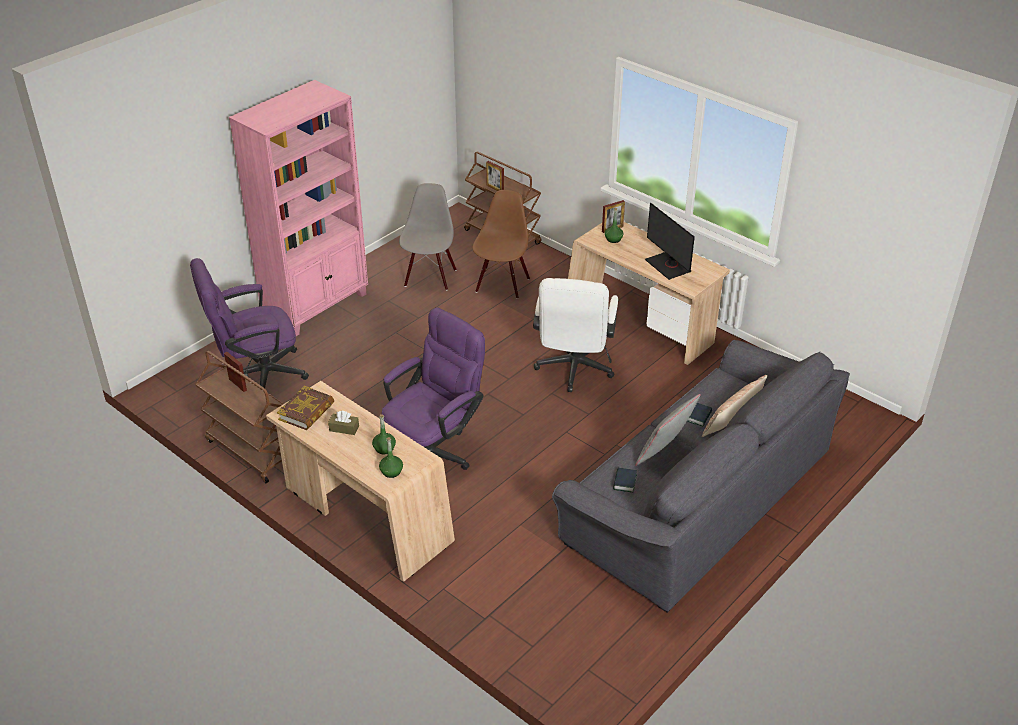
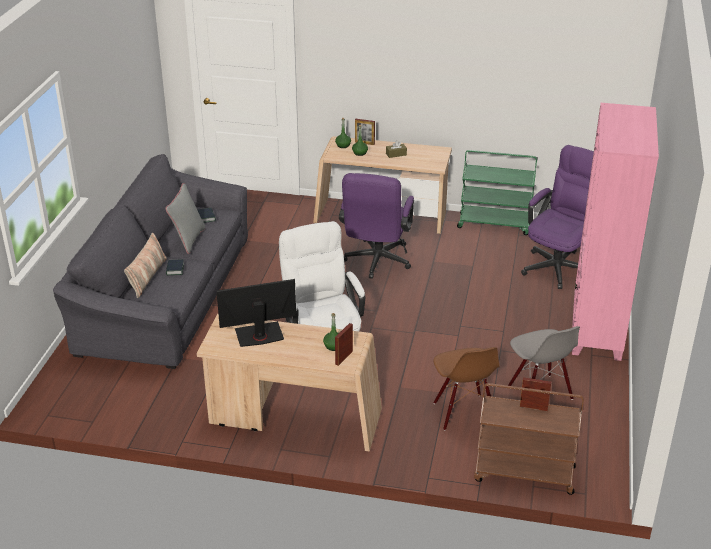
camera: 150 degrees right, 5 degrees down
brown cart [195,351,283,483] -> green cart [457,150,537,235]
picture frame [224,352,247,392] -> picture frame moved to [355,119,375,145]
book [277,386,334,430] -> none
monitor [645,203,695,280] -> monitor turned 45 degrees counterclockwise [216,279,296,347]

